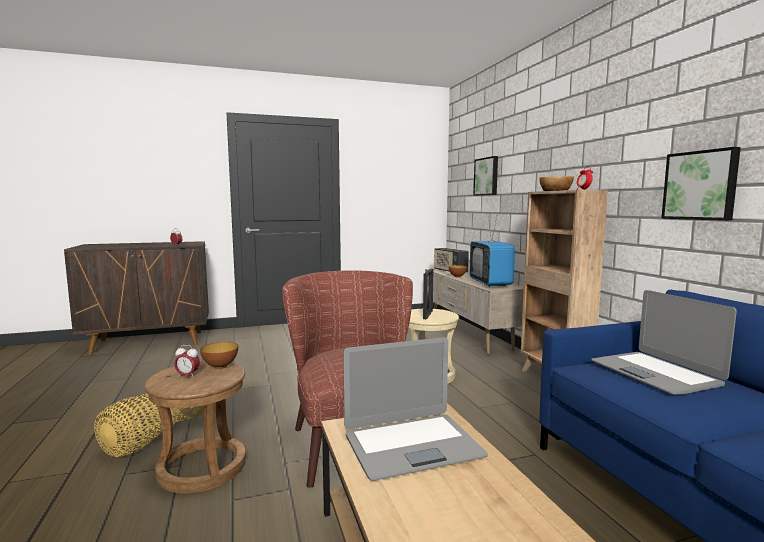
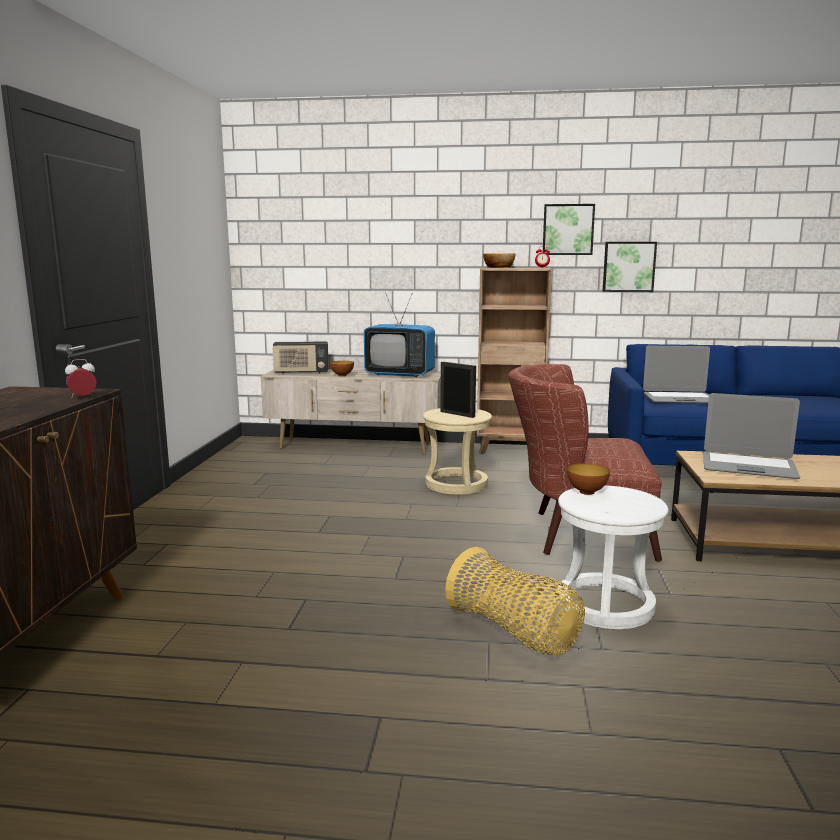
camera: 65 degrees left, 5 degrees up
brown stool [144,361,246,494] -> white stool [557,485,668,629]
alarm clock [174,345,200,378] -> none
laptop [343,337,488,481] -> laptop turned 105 degrees clockwise [703,393,800,479]
picture [474,156,498,196] -> picture moved to [543,204,595,255]

